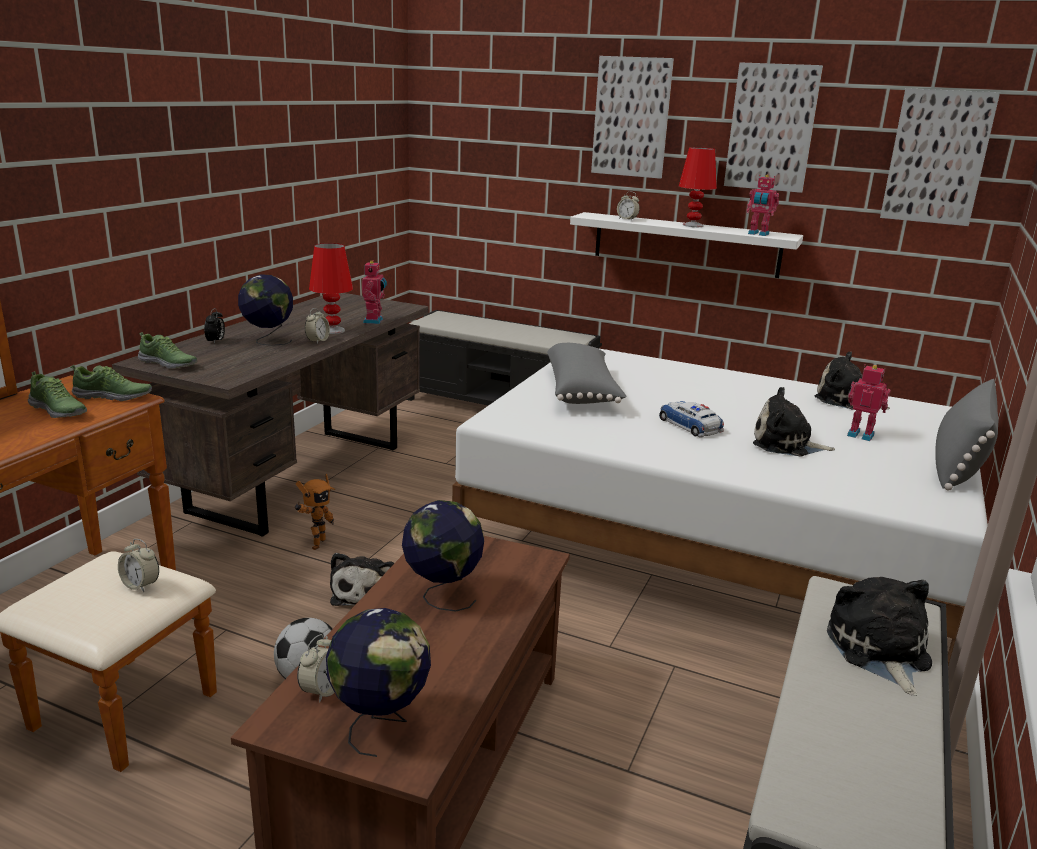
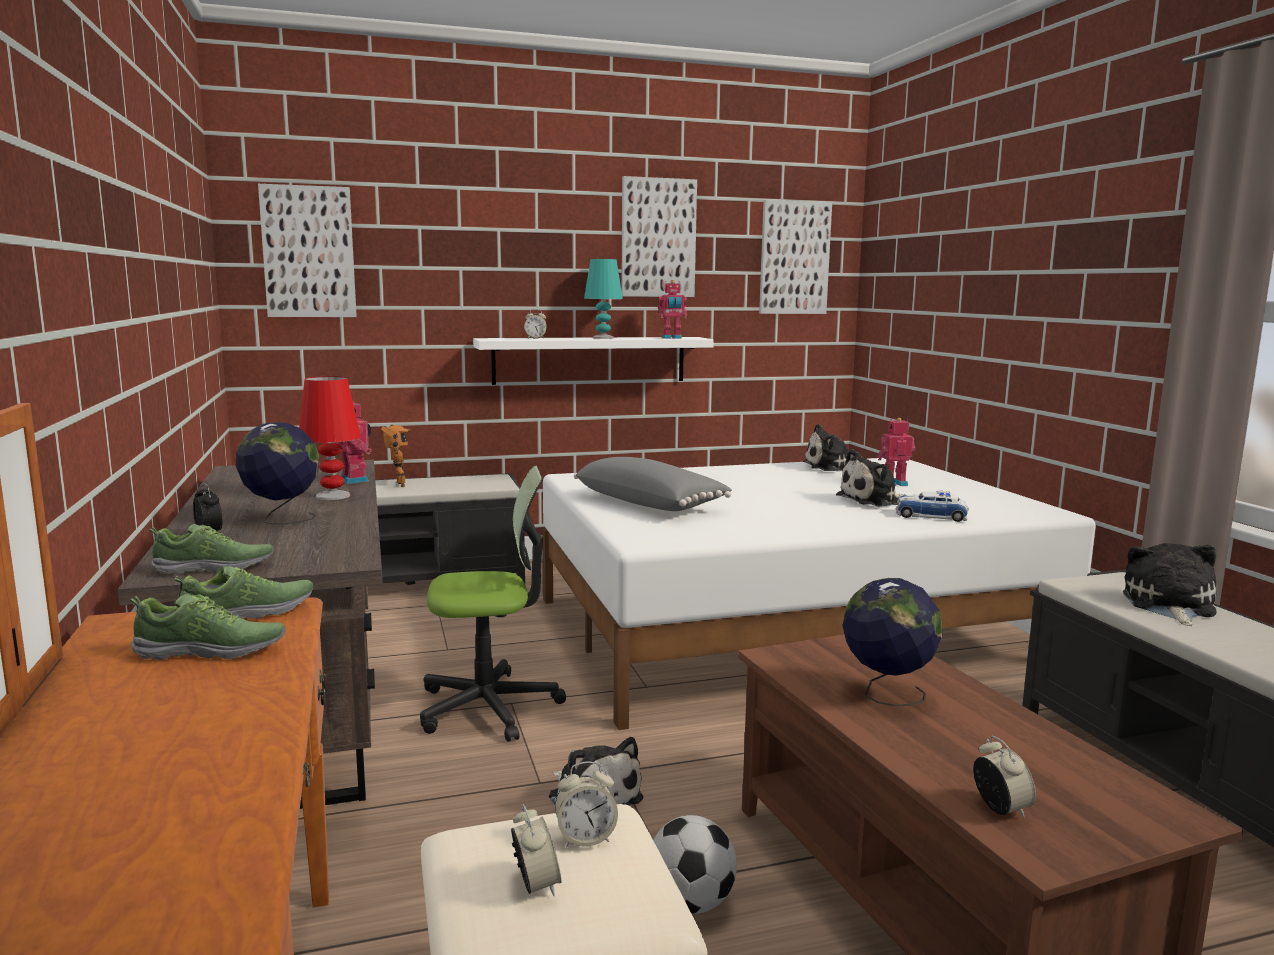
camera: 40 degrees left, 10 degrees down
toy robot [295,474,336,550] -> toy robot moved to [381,424,411,487]
alarm clock [305,308,330,344] -> alarm clock moved to [511,804,561,896]
globe [326,608,431,757] -> none
picture [591,56,674,179] -> picture moved to [258,184,357,317]
toy car [659,401,724,438] -> toy car moved to [896,490,969,522]
red table lamp [679,147,717,227] -> turquoise table lamp [584,259,623,339]
plush toy [827,577,932,696] -> plush toy turned 60 degrees clockwise [1123,543,1216,626]
grey pillow [935,379,998,490] -> none
none -> office chair [420,466,566,742]

